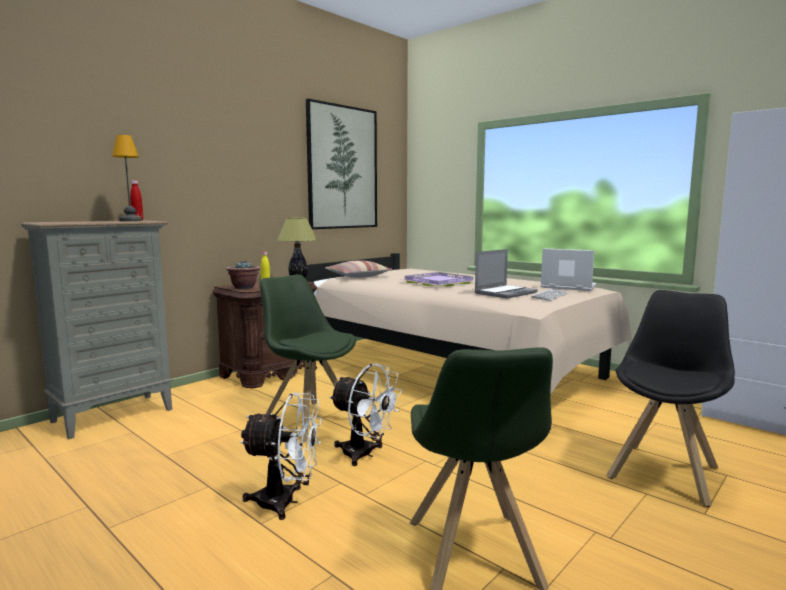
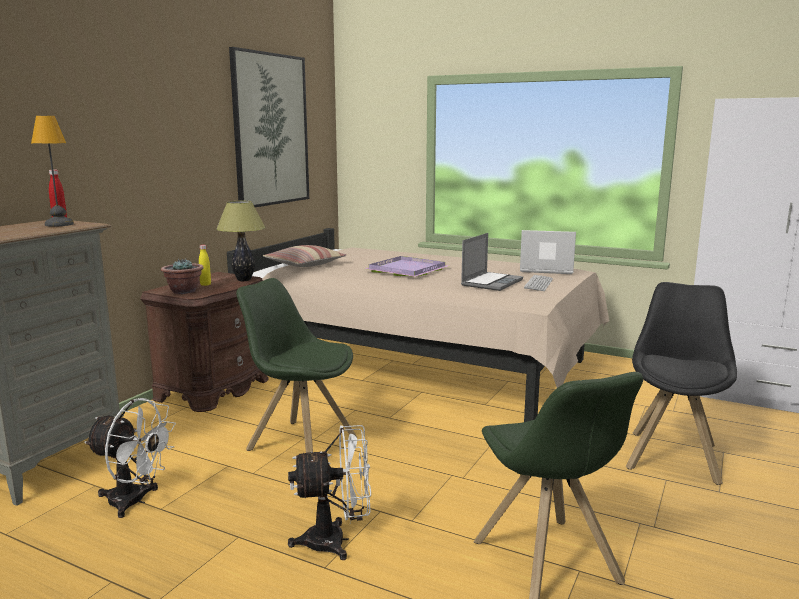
camera: 15 degrees left, 5 degrees up
white fan [330,364,402,466] -> white fan moved to [85,398,176,518]

